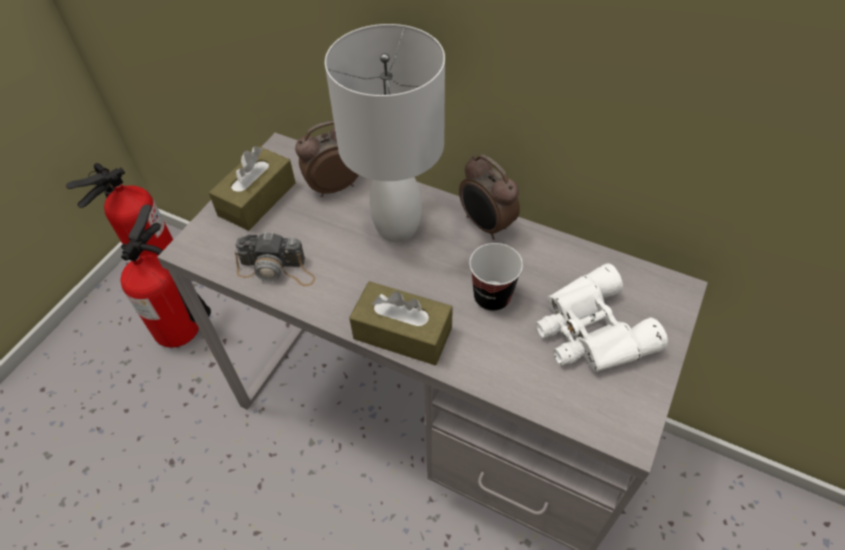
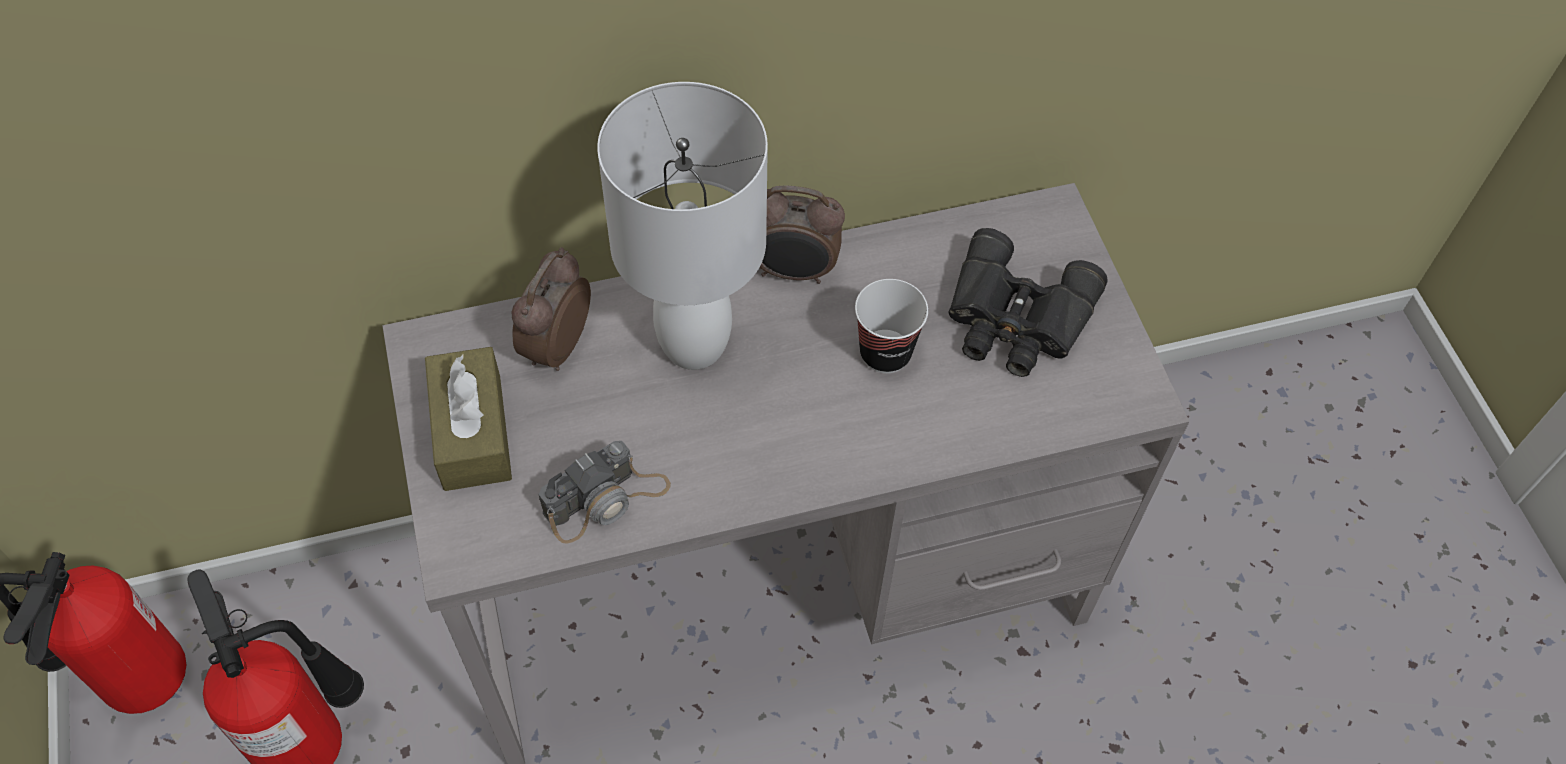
camera: 45 degrees left, 5 degrees up
brown tissue box [349,281,453,365] -> none
white binoculars [536,263,668,372] -> black binoculars [948,228,1108,377]

